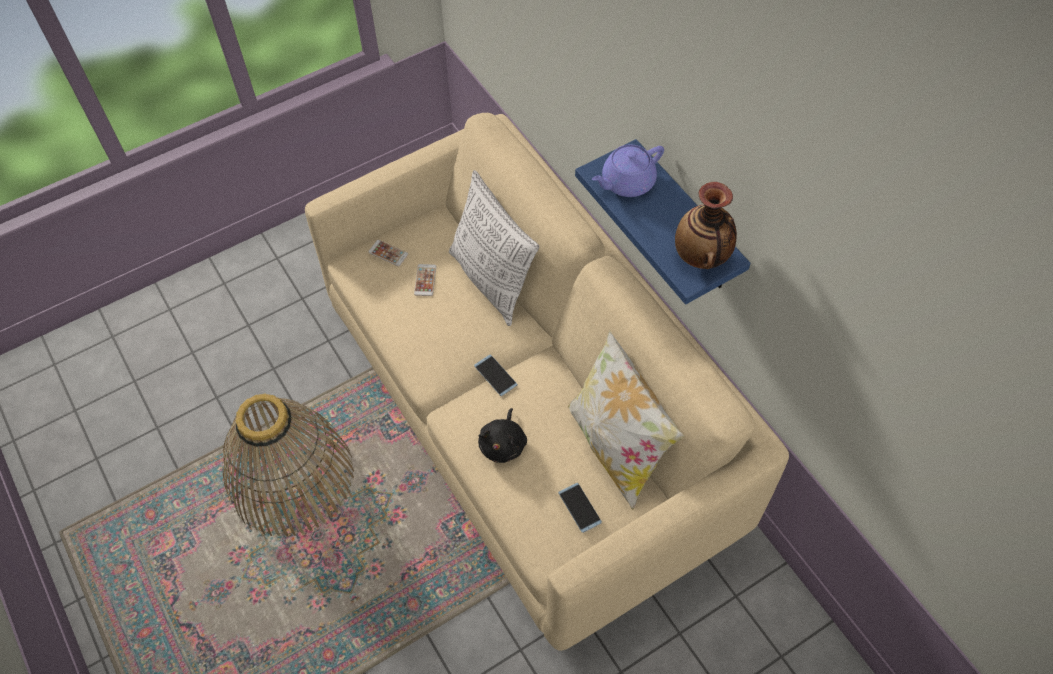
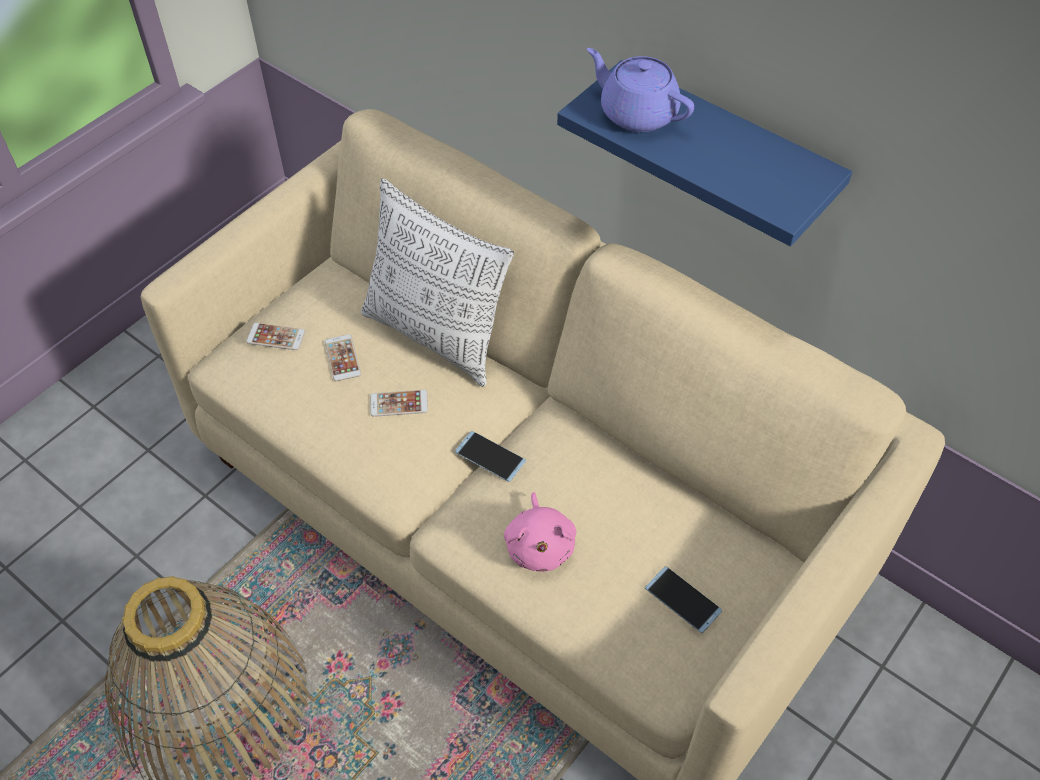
camera: 20 degrees left, 5 degrees down
black plush toy [478,408,527,463] -> pink plush toy [504,492,576,572]
pillow [568,330,684,510] -> none
purple teapot [592,144,664,197] -> purple teapot turned 90 degrees clockwise [587,48,694,132]
vase [675,182,737,269] -> none
none -> phone [370,390,428,417]

